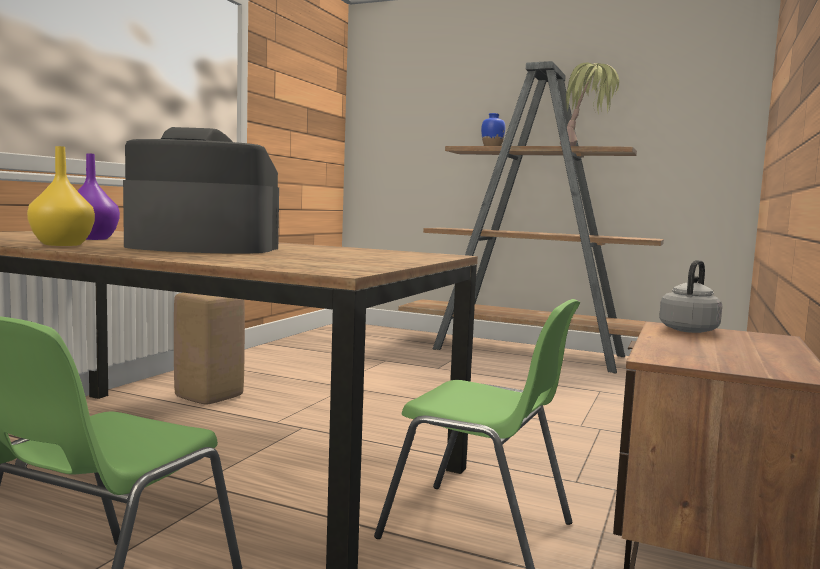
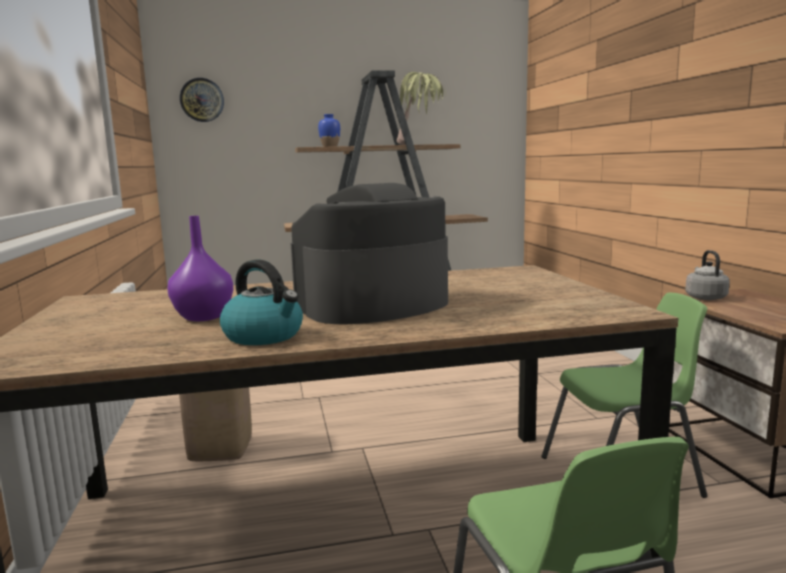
camera: 35 degrees left, 5 degrees up
yellow vase [27,146,95,246] -> kettle [220,260,303,345]
none -> wall clock [180,78,224,122]

